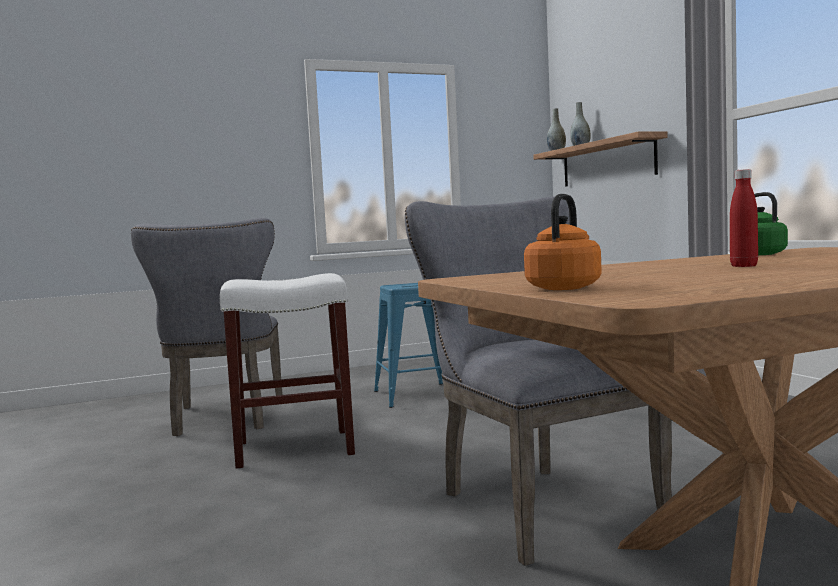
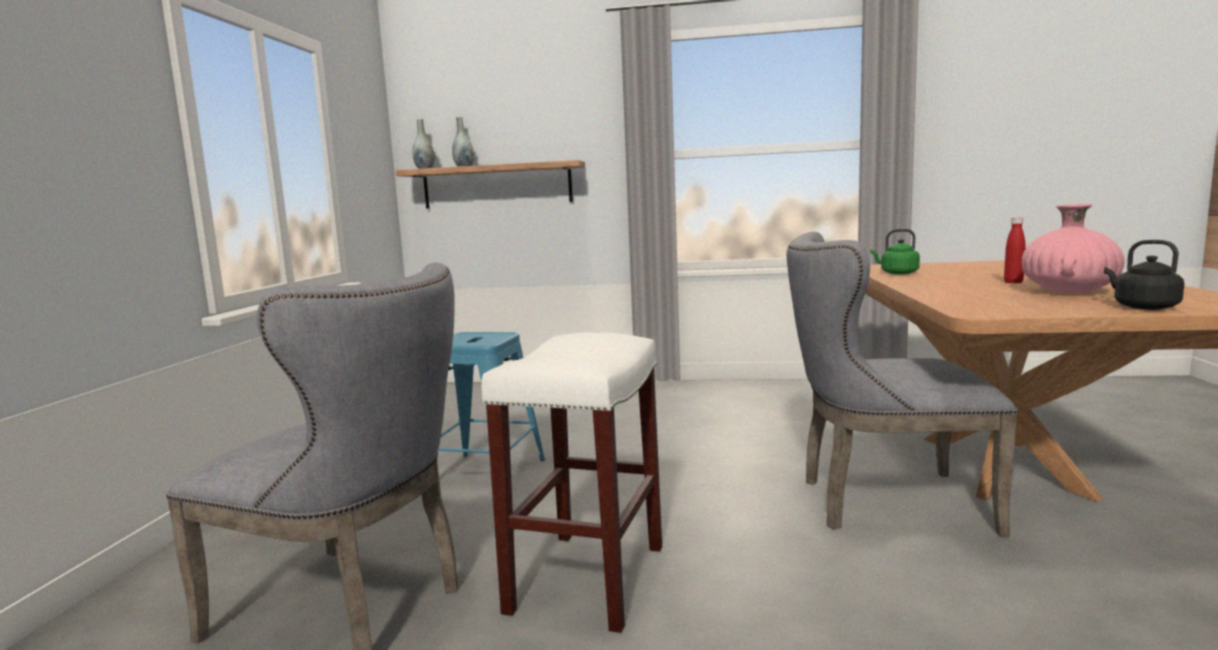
camera: 60 degrees left, 5 degrees up
orange kettle [524,194,602,290] -> black kettle [1104,240,1184,310]
none -> pink vase [1021,204,1125,293]

